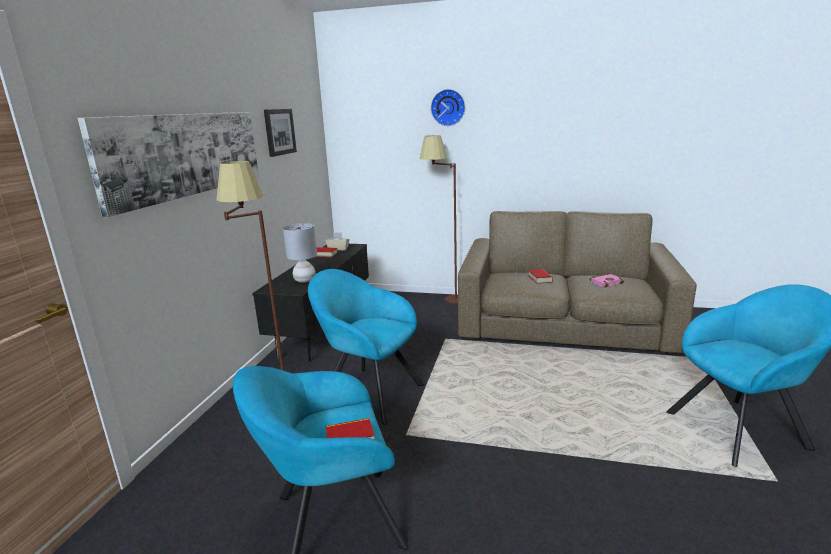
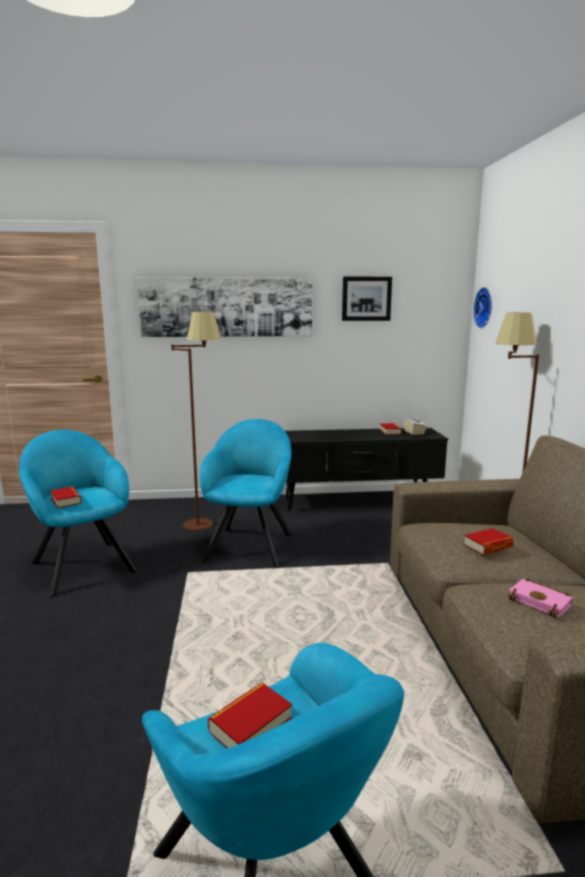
camera: 70 degrees right, 5 degrees down
grey table lamp [283,223,317,283] -> none
wall clock [431,89,465,126] -> wall clock moved to [473,287,492,328]
none -> book [208,682,292,748]

